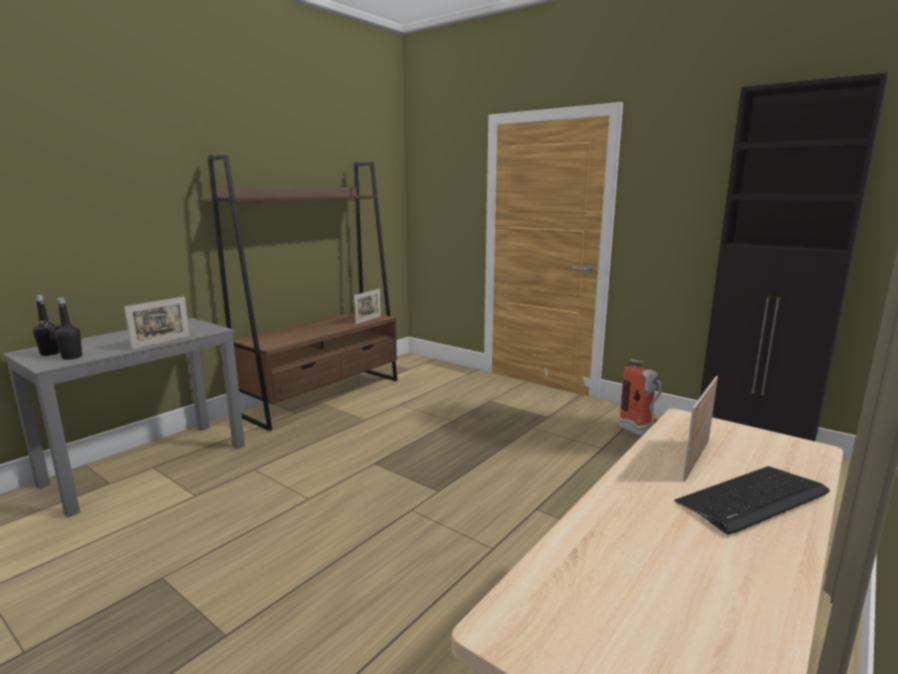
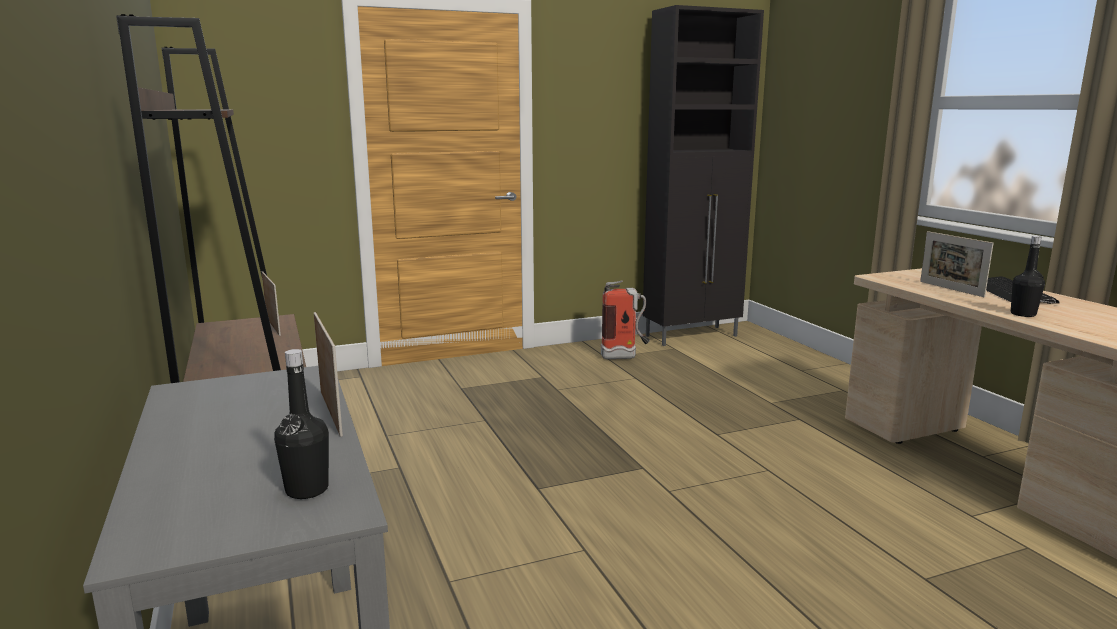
camera: 60 degrees left, 0 degrees up
black bottle [33,295,60,356] -> black bottle moved to [1011,236,1045,317]

